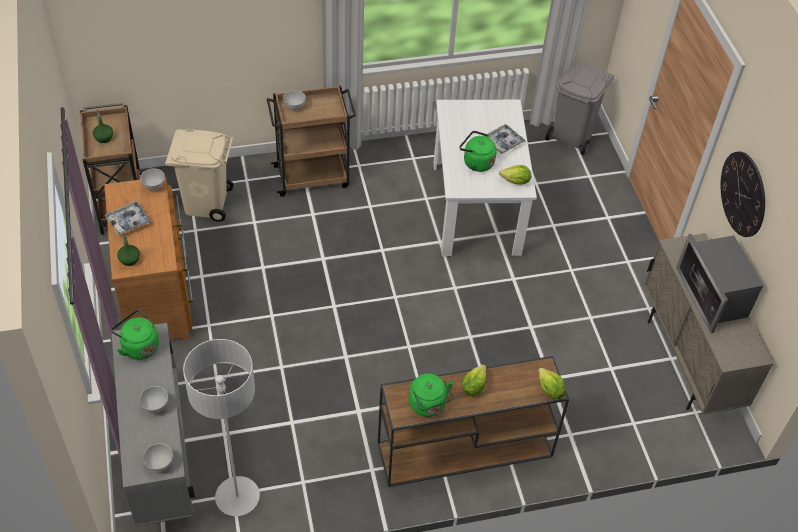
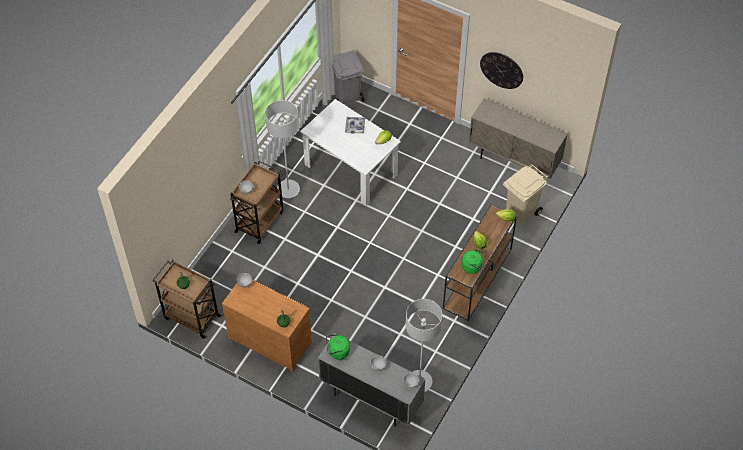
camera: 45 degrees left, 5 degrees up
tray [105,201,151,236] -> none
beige trash can [165,129,234,222] -> beige trash can moved to [503,164,548,224]
green kettle [460,131,497,172] -> none
microwave [676,234,763,333] -> none
none -> grey floor lamp [265,100,300,198]

